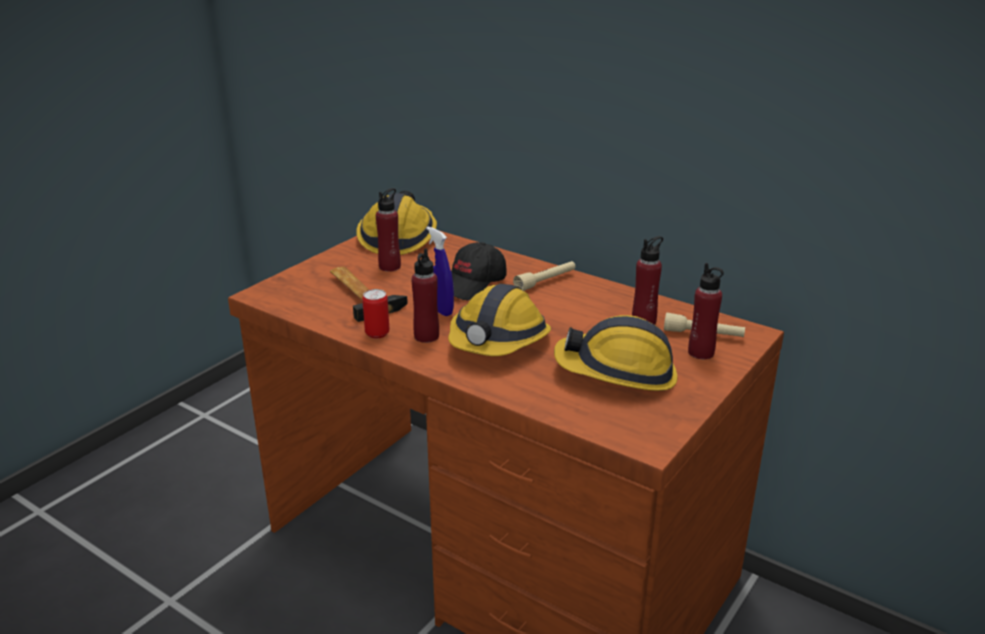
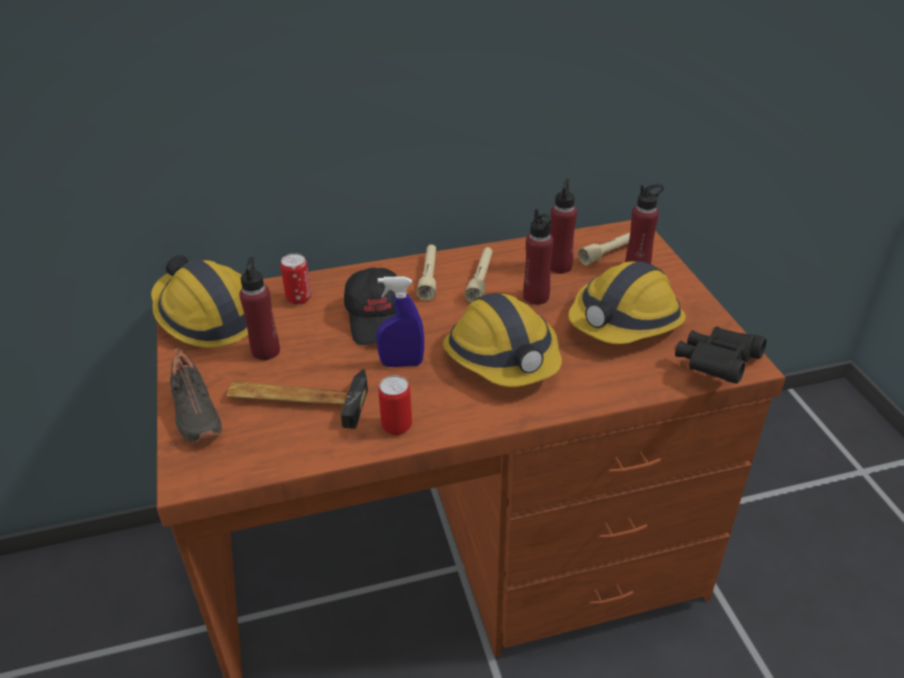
camera: 50 degrees left, 10 degrees up
red bottle [411,248,439,343] -> red bottle moved to [523,209,553,305]
none -> black shoe [170,347,222,443]
none -> can [280,253,311,305]
none -> beige flashlight [464,247,493,303]
none -> black binoculars [675,326,766,384]

